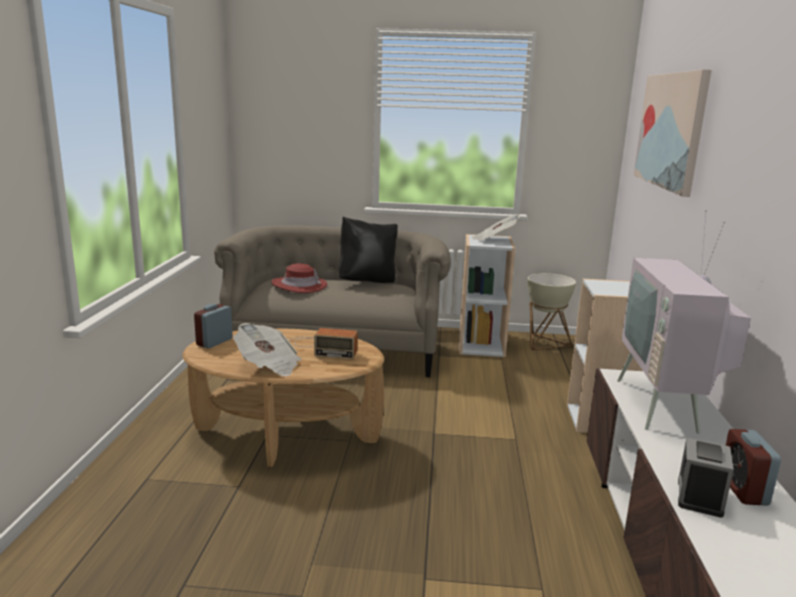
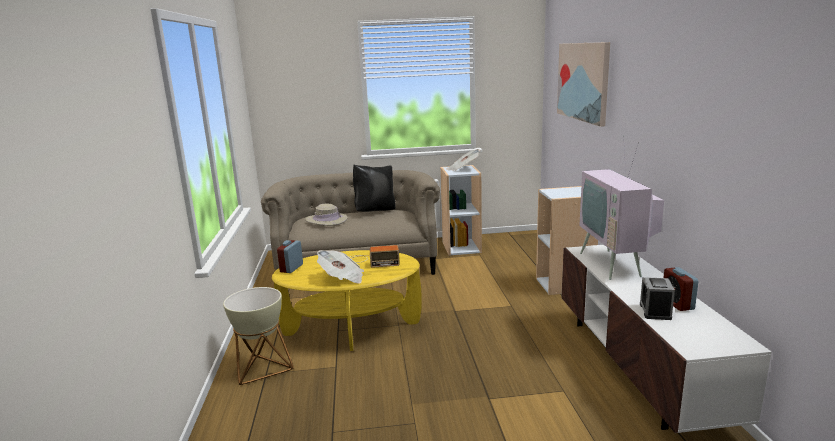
camera: 10 degrees left, 0 degrees up
brown coffee table [183,328,384,467] -> yellow coffee table [272,250,421,351]
red hat [272,263,327,293] -> beige hat [305,203,348,226]
planter [528,273,576,350] -> planter moved to [223,287,294,385]

